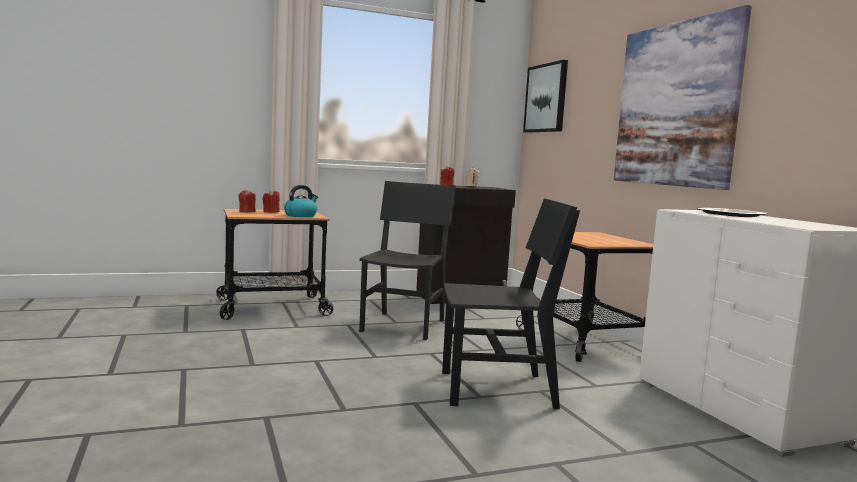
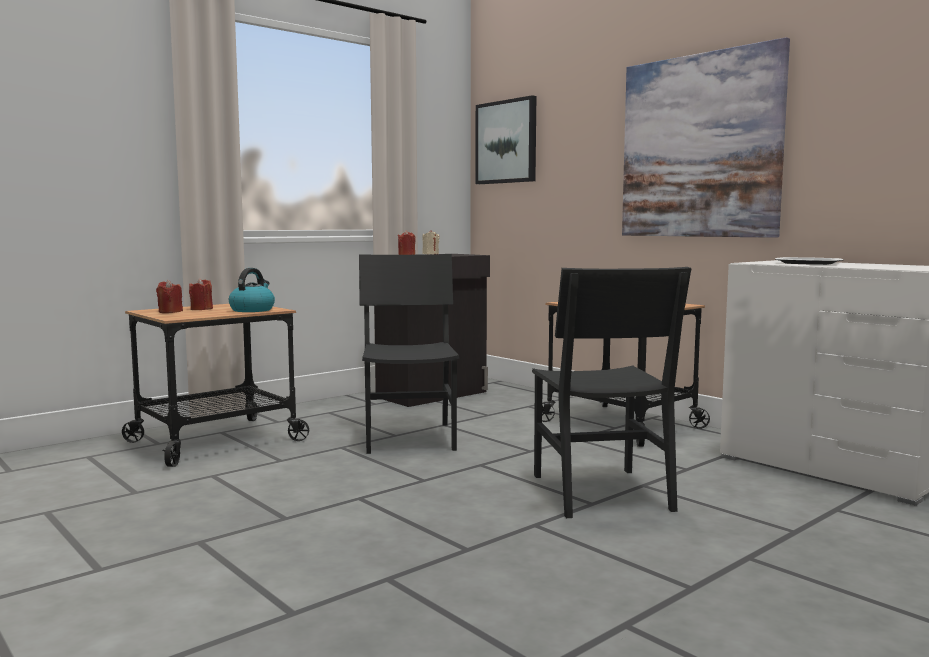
camera: 20 degrees left, 0 degrees up
black chair [442,198,580,409] -> black chair turned 105 degrees clockwise [532,267,691,518]

